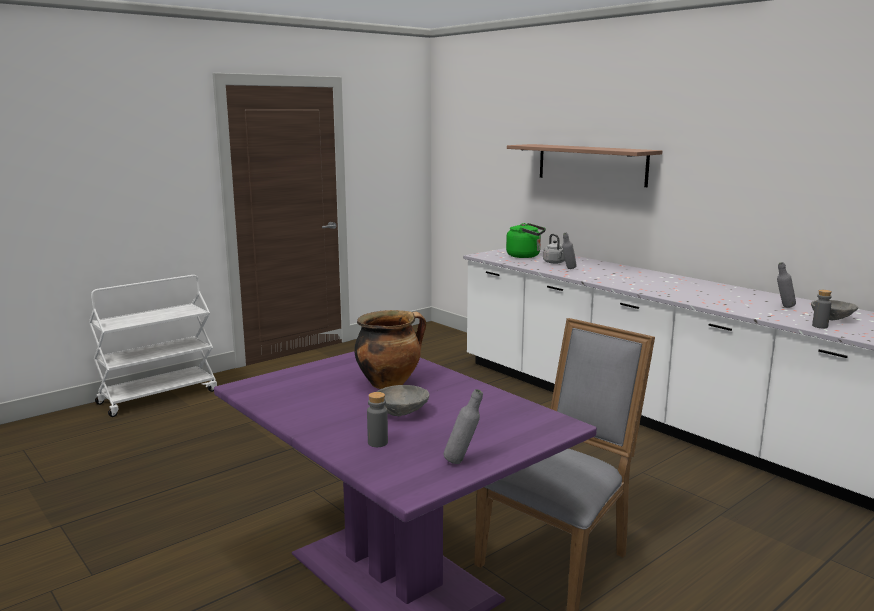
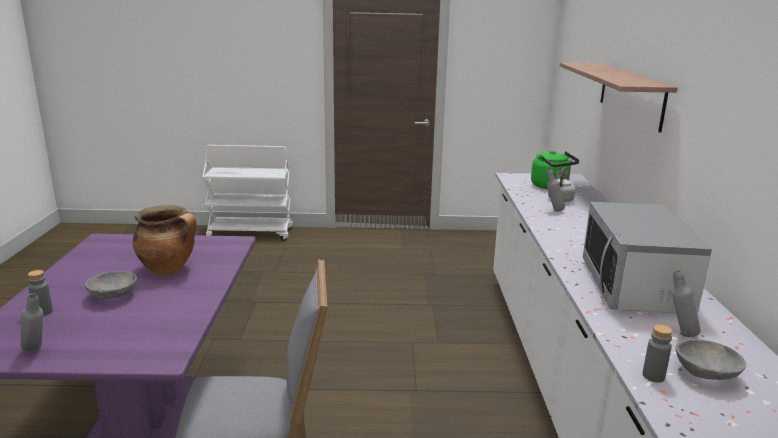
camera: 40 degrees right, 5 degrees up
none -> microwave [583,202,712,314]

